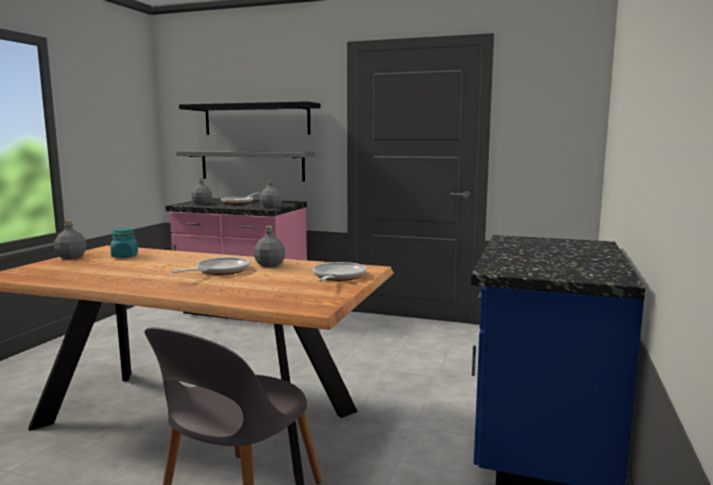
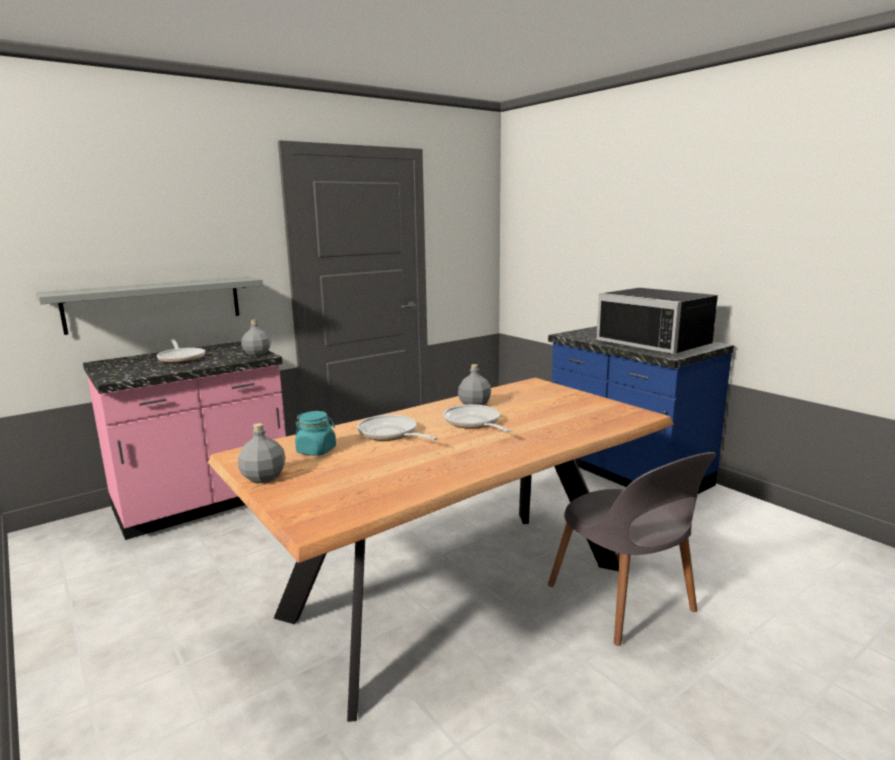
camera: 55 degrees left, 5 degrees up
black shelf [179,101,320,135] -> none
grey bottle [192,178,212,205] -> none
frying pan [313,262,367,282] -> frying pan moved to [357,415,438,441]
none -> black microwave [596,288,718,354]

